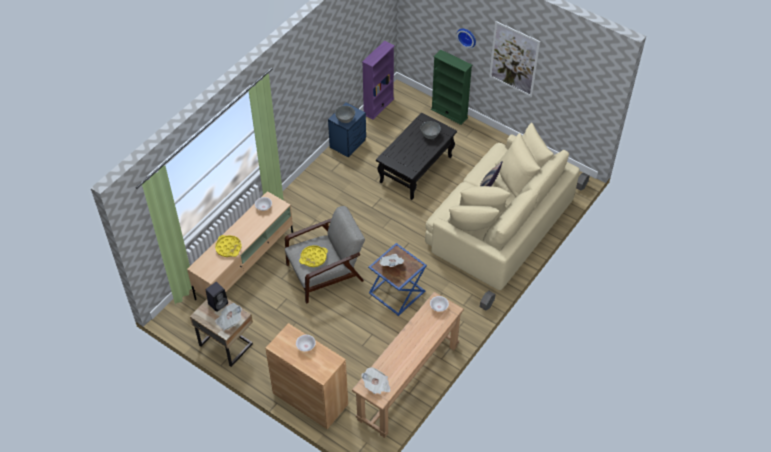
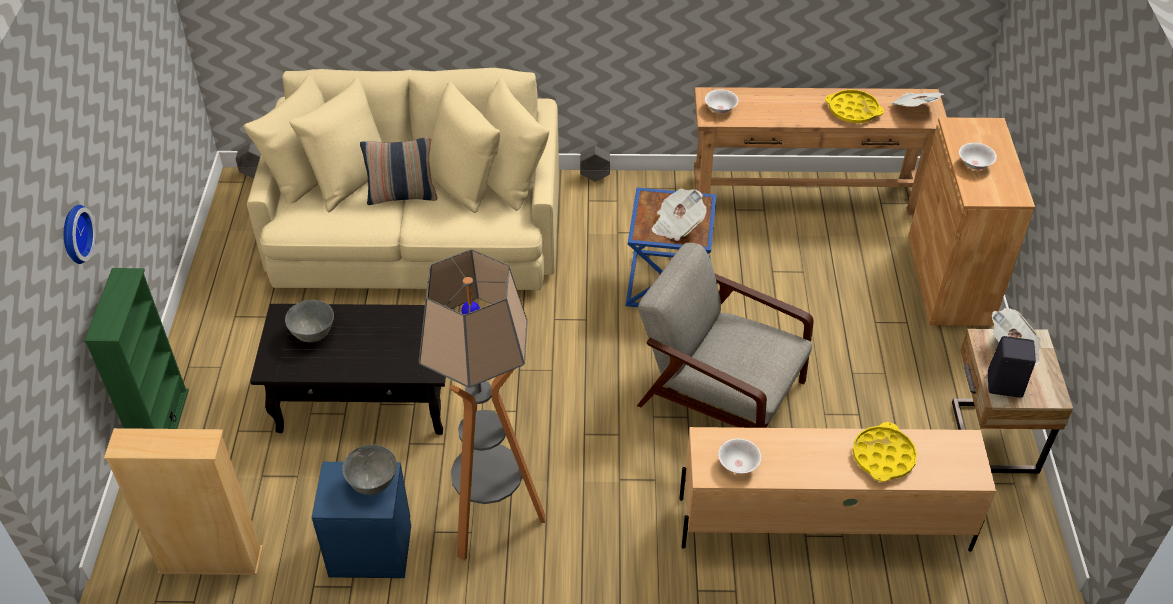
camera: 125 degrees left, 5 degrees down
yellow tray [299,245,328,267] -> yellow tray moved to [825,89,884,123]
purple bookcase [362,41,395,120] -> beige bookcase [104,428,263,575]
picture [489,21,540,97] -> none
none -> floor lamp [418,250,545,561]

